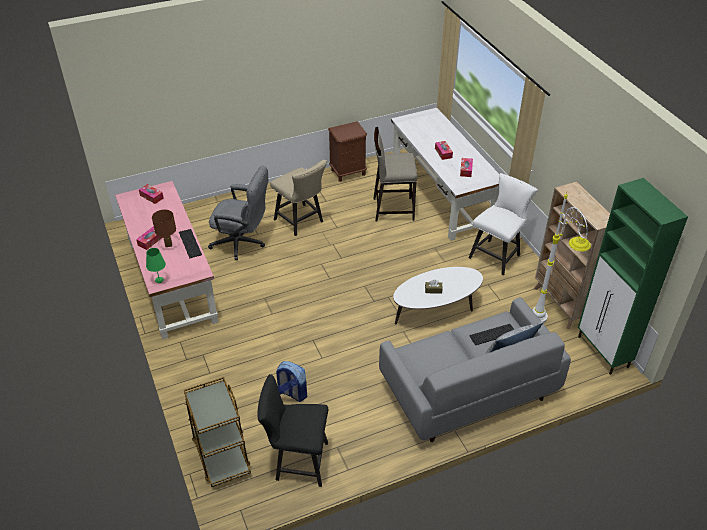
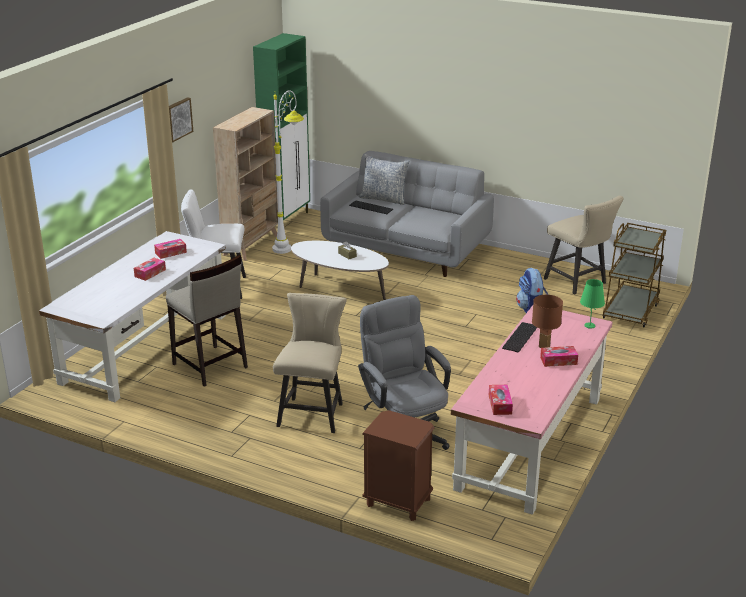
camera: 130 degrees left, 15 degrees down
black chair [257,374,328,487] -> beige chair [544,196,623,294]
brown nightstand [328,121,367,182] -> brown nightstand moved to [362,410,435,521]
none -> picture [169,97,193,142]

